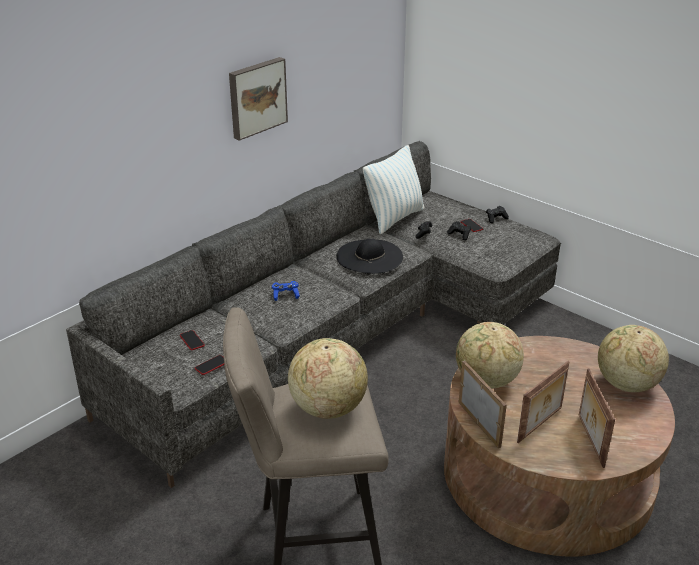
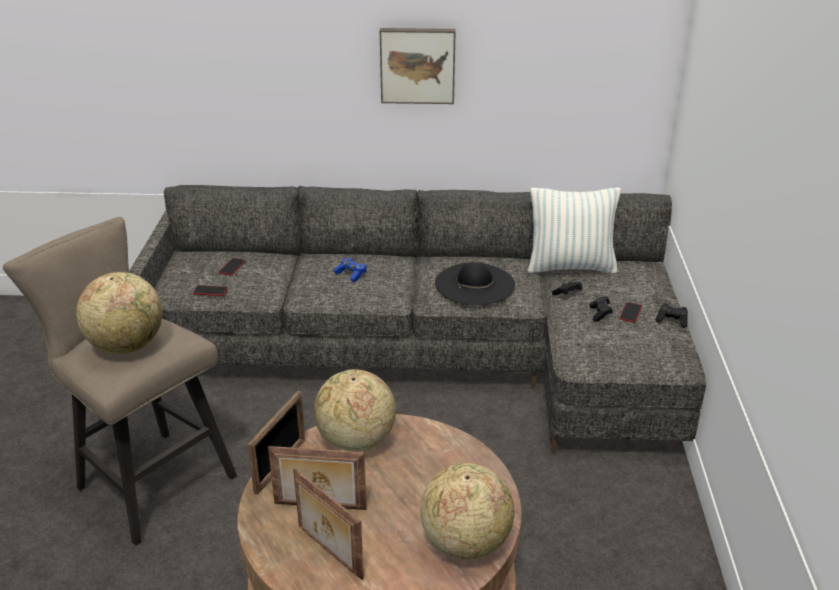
camera: 50 degrees right, 0 degrees up
picture frame [579,368,615,468] -> picture frame turned 90 degrees counterclockwise [293,469,364,580]

